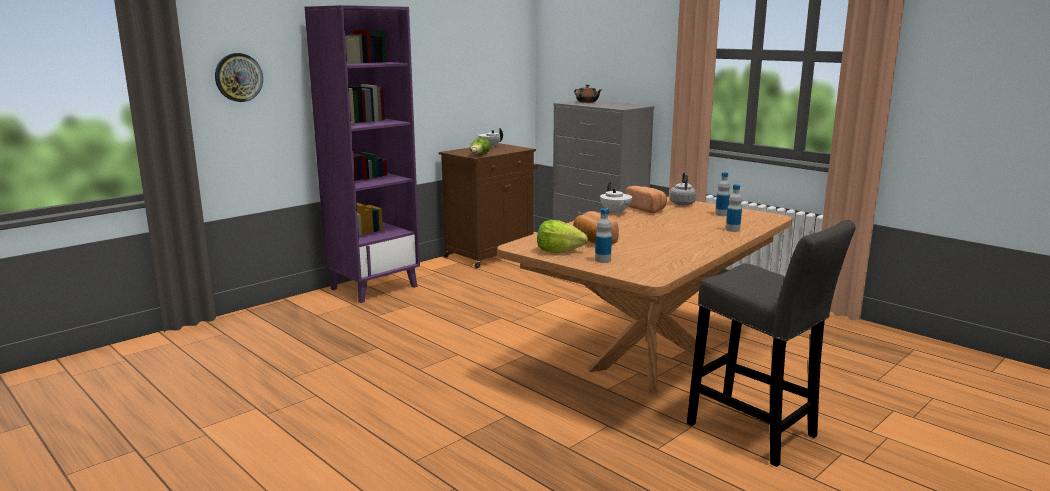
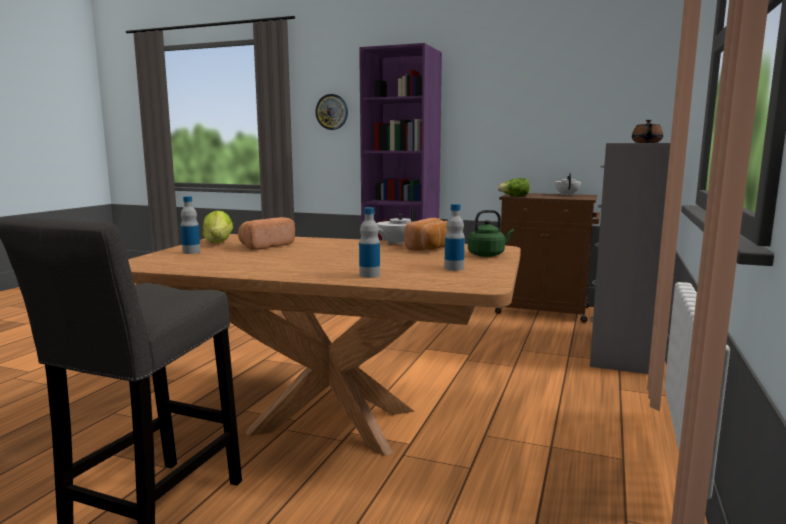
camera: 65 degrees right, 5 degrees down
grey kettle [670,172,696,205] -> green kettle [468,210,514,257]

